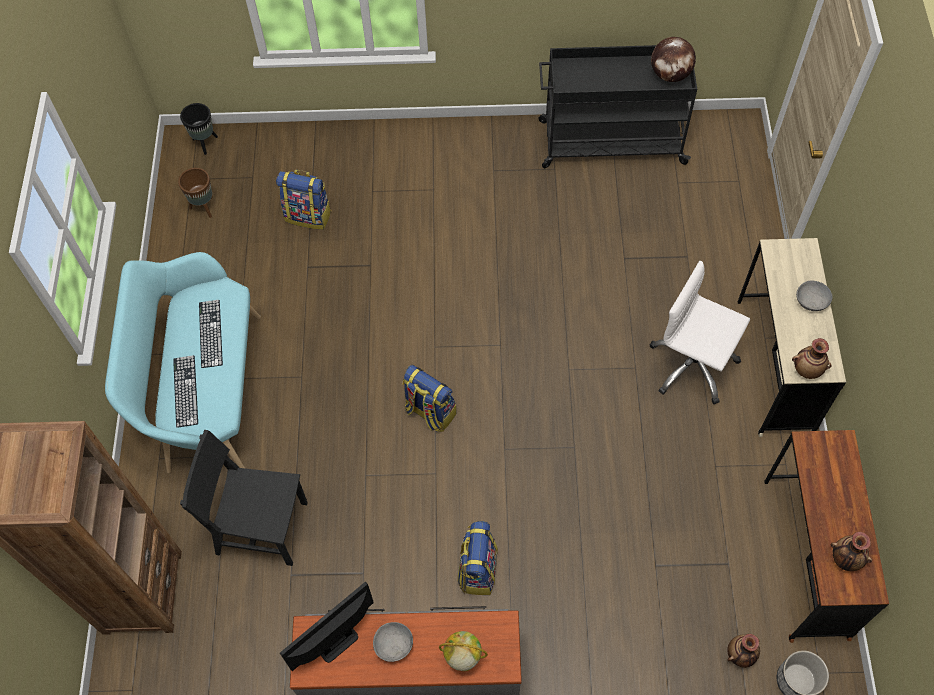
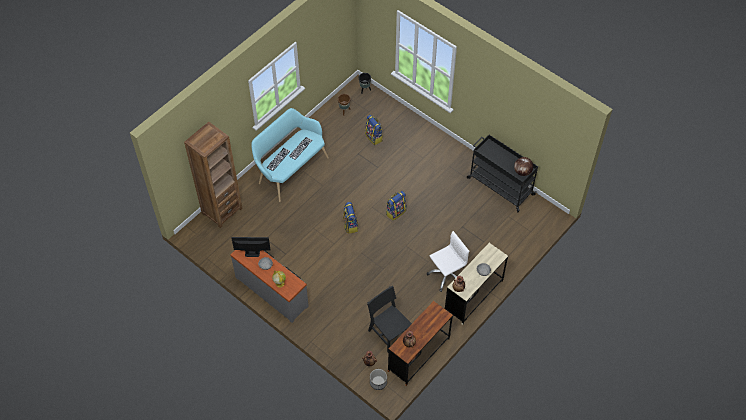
camera: 40 degrees right, 5 degrees down
black chair [180,430,308,566] -> black chair moved to [367,286,412,352]
backpack [458,521,498,595] -> backpack moved to [386,191,406,221]
white office chair [650,260,750,404] -> white office chair turned 75 degrees clockwise [427,231,469,292]

